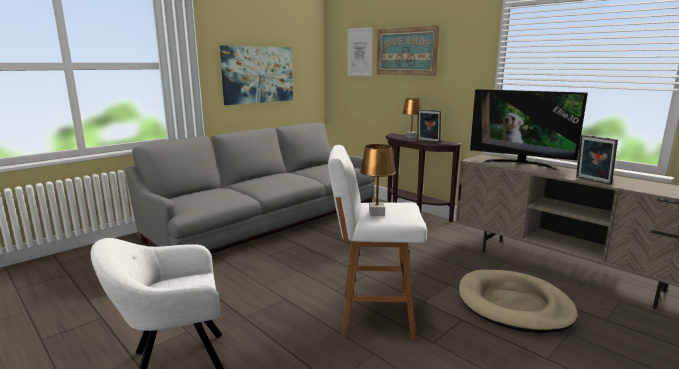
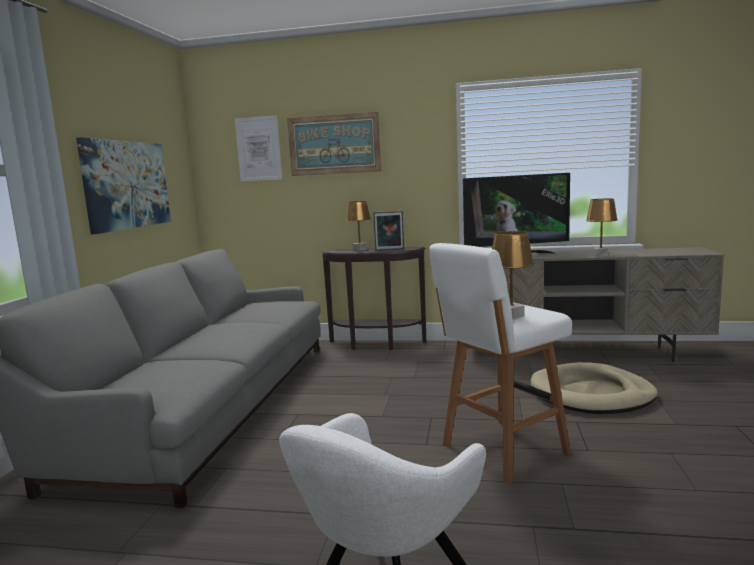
camera: 35 degrees left, 5 degrees down
picture frame [576,135,618,185] -> brown table lamp [586,199,618,257]

